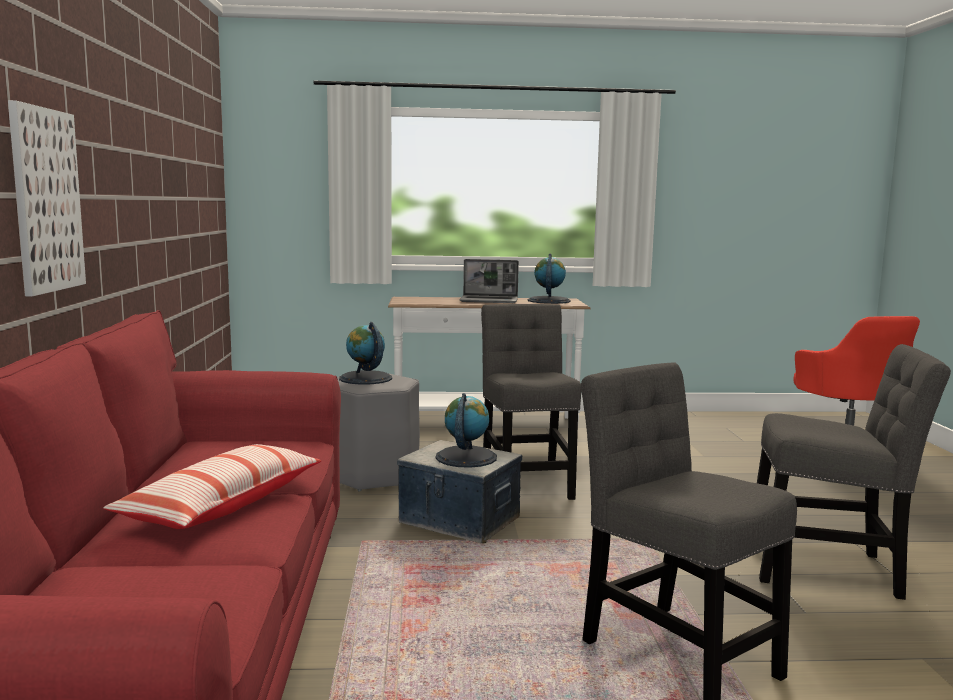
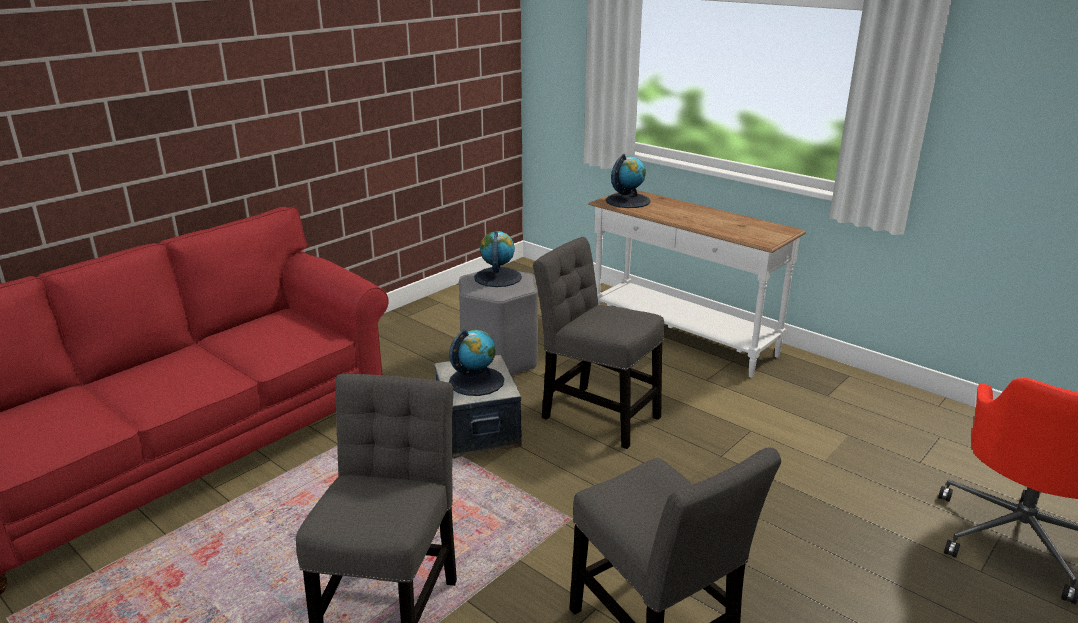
camera: 45 degrees right, 15 degrees up
picture [8,100,86,296] -> none
pillow [103,444,321,529] -> none
laptop [459,259,519,303] -> none
grey chair [481,304,581,500] -> grey chair turned 90 degrees counterclockwise [533,237,665,449]
globe [528,254,571,304] -> globe moved to [606,154,651,208]

